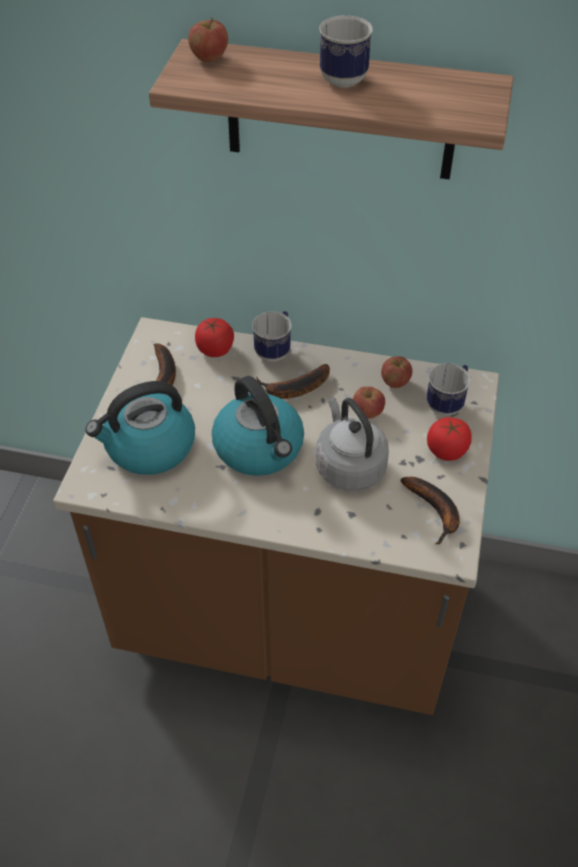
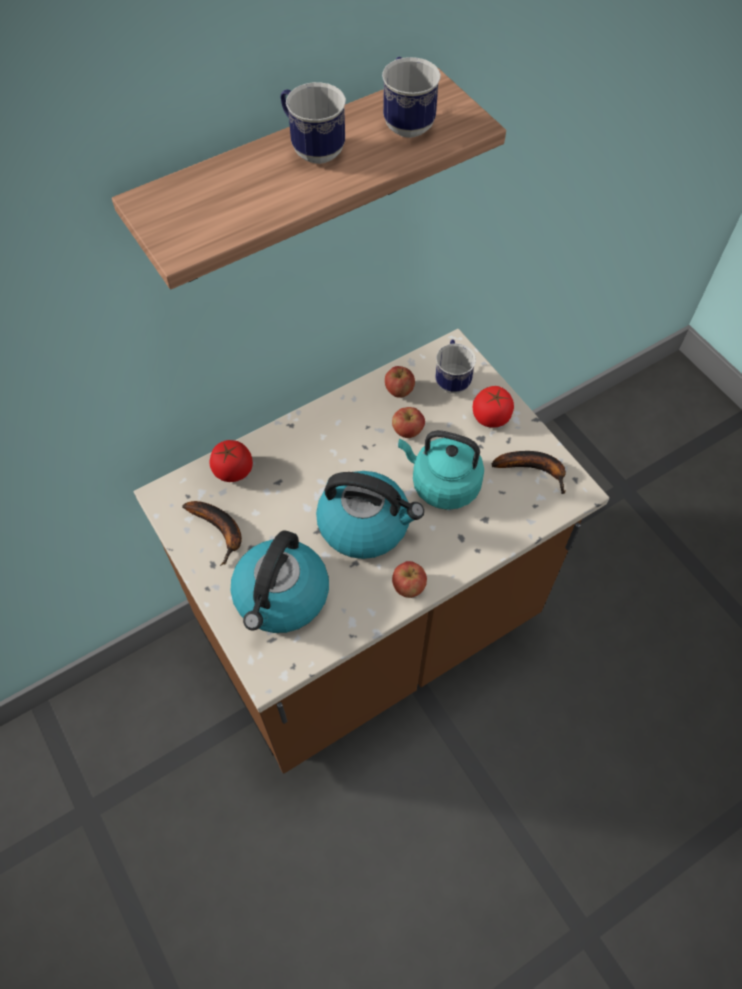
camera: 45 degrees left, 10 degrees up
apple [188,18,228,62] -> apple moved to [392,561,427,598]
mug [252,311,292,362] -> mug moved to [382,57,441,138]
banana [256,364,330,399] -> none
grey kettle [316,397,389,491] -> turquoise kettle [398,430,484,510]

